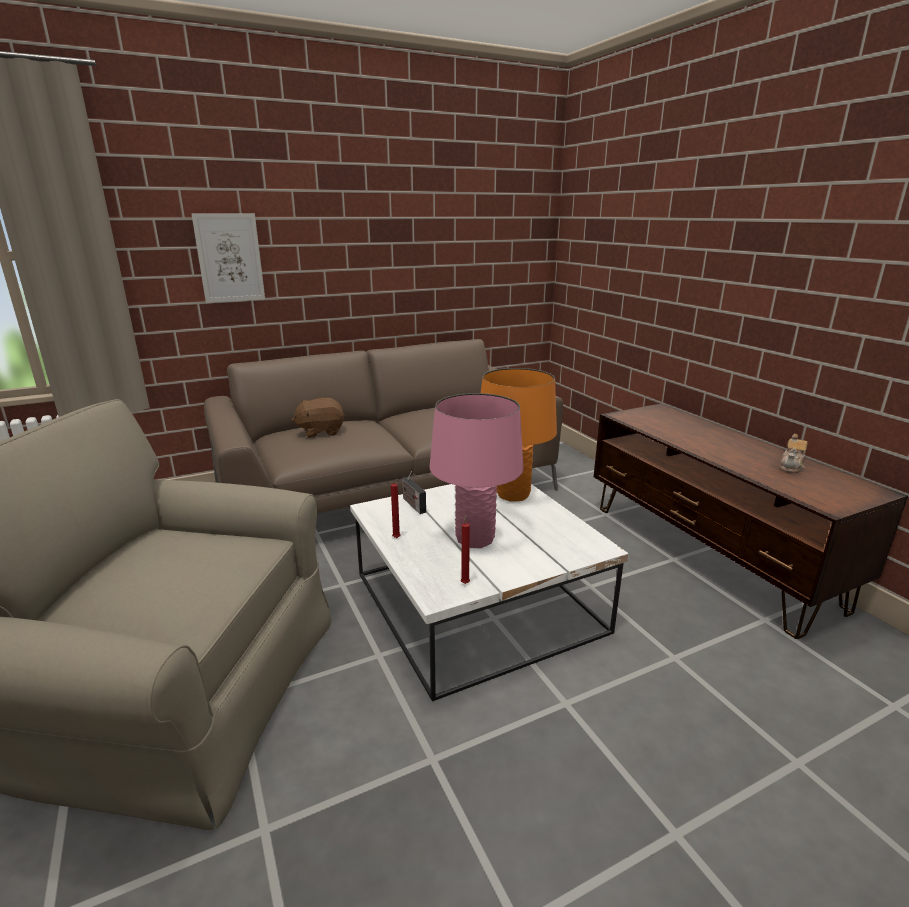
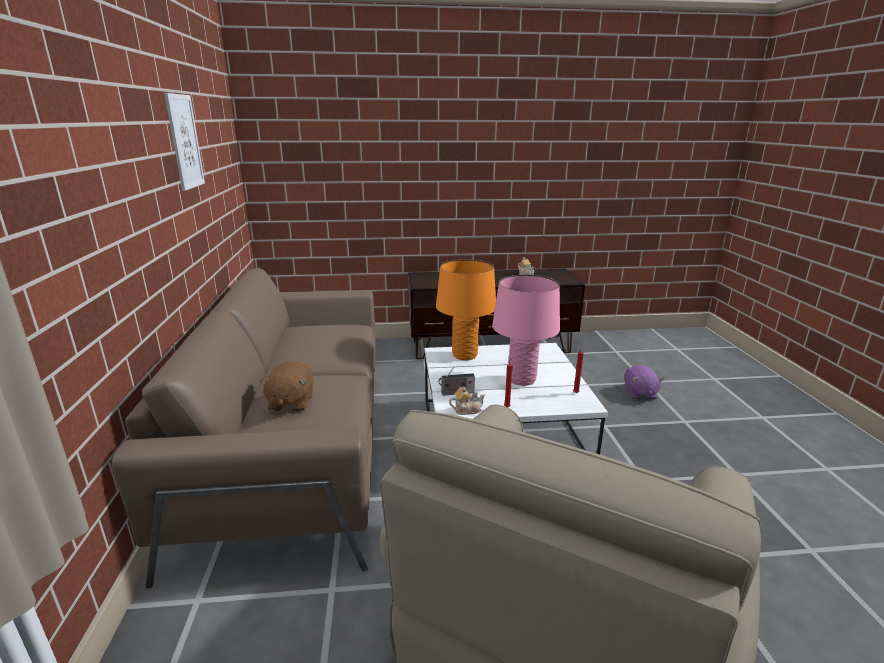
camera: 70 degrees left, 0 degrees up
picture [191,213,265,303] -> picture moved to [164,93,205,191]
none -> teapot [449,387,485,415]
none -> purple plush toy [624,365,664,400]

